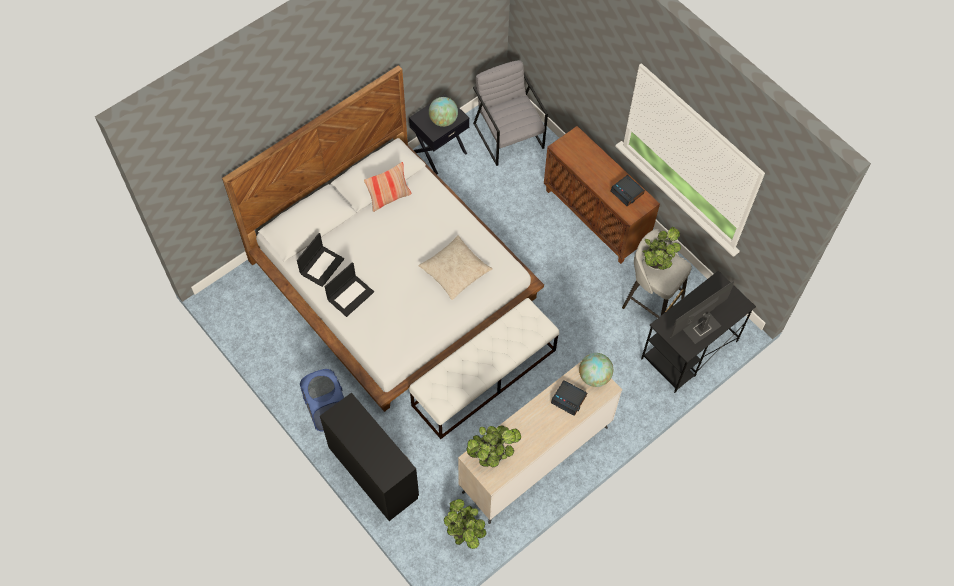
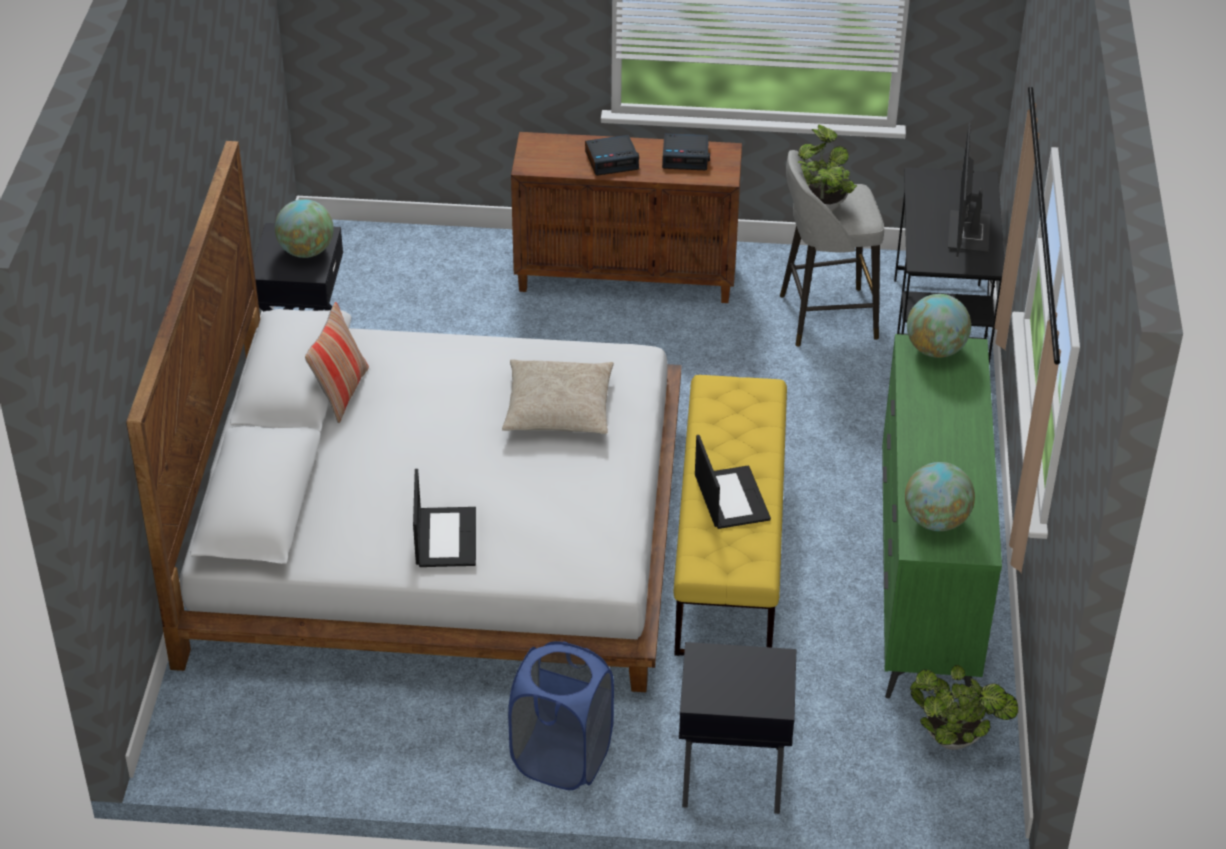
camera: 45 degrees left, 20 degrees down
laptop [297,233,344,287] -> laptop moved to [695,435,771,529]
black desk [320,392,419,521] -> black nightstand [679,642,796,814]
white bench [409,298,559,439] -> yellow bench [674,375,787,656]
beige dresser [458,362,622,524] -> green dresser [882,334,1002,698]
potted plant [466,426,521,467] -> globe [905,462,975,531]
grey armchair [473,60,548,166] -> none
alarm clock [551,380,587,416] -> alarm clock moved to [585,135,639,176]

